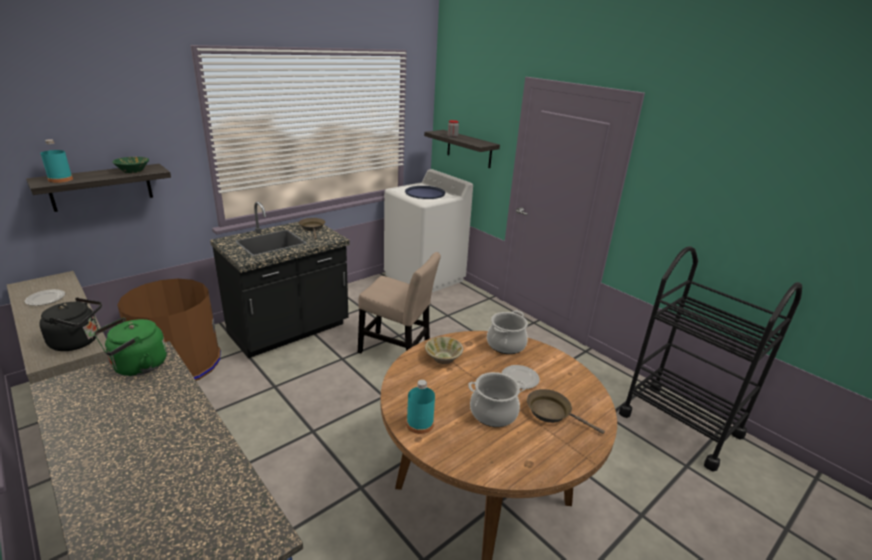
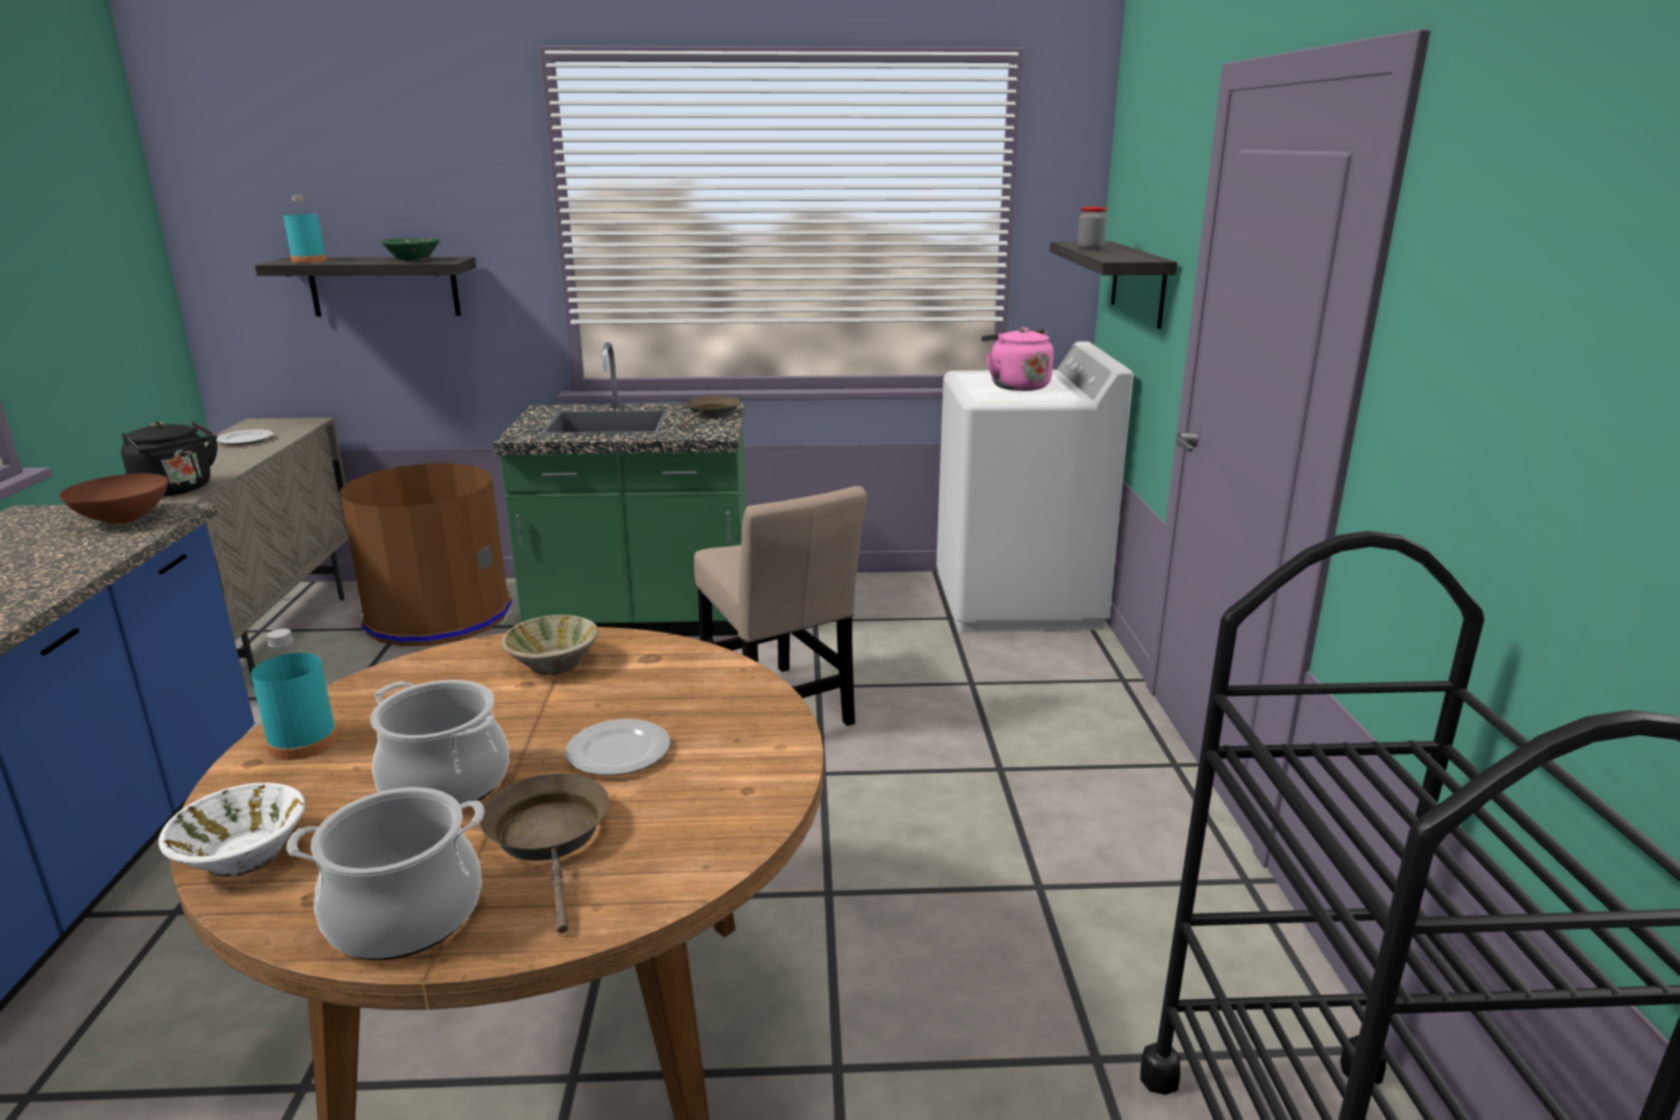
camera: 40 degrees right, 5 degrees down
green kettle [94,318,167,376] -> brown bowl [59,474,168,524]
black counter [210,202,350,358] -> green counter [493,342,746,636]
blue tray [405,186,445,199] -> pink kettle [982,327,1054,391]
cooking pot [487,310,528,354] -> cooking pot moved to [287,787,485,960]
none -> white bowl [159,783,305,877]

